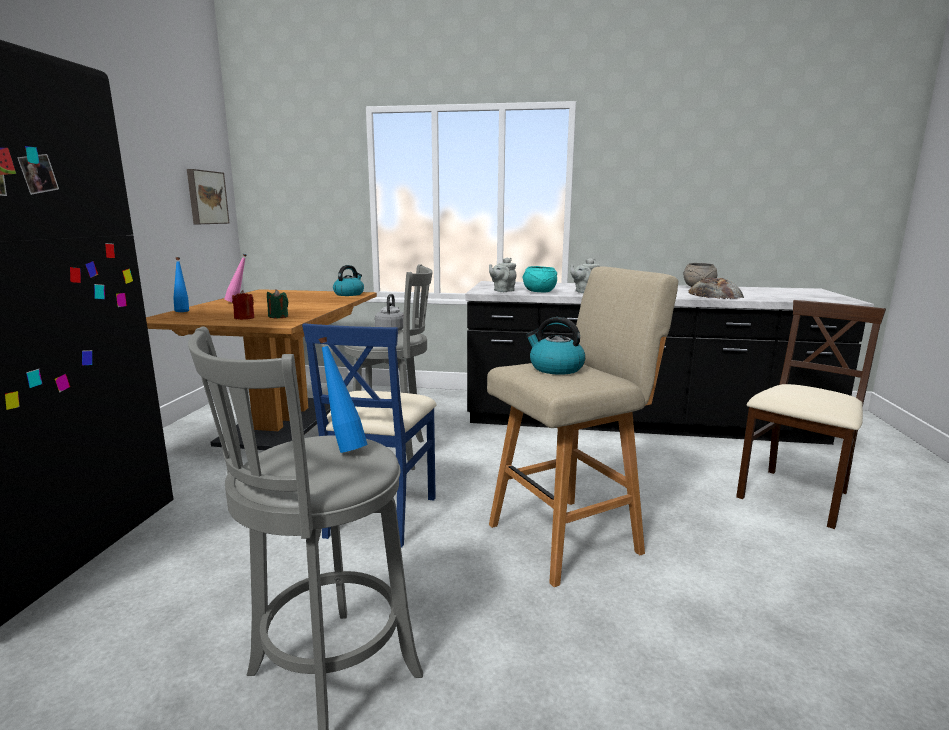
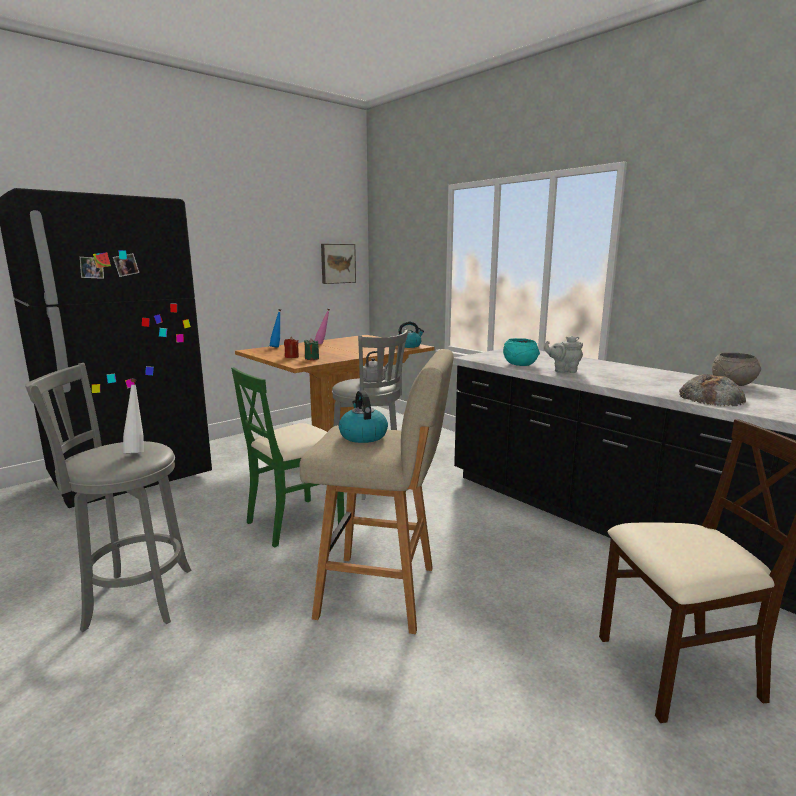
camera: 40 degrees right, 0 degrees up
blue chair [302,323,437,548] -> green chair [231,367,344,548]
blue bottle [318,337,367,453] -> white bottle [123,379,143,454]
grey teapot [489,258,517,292] -> none

